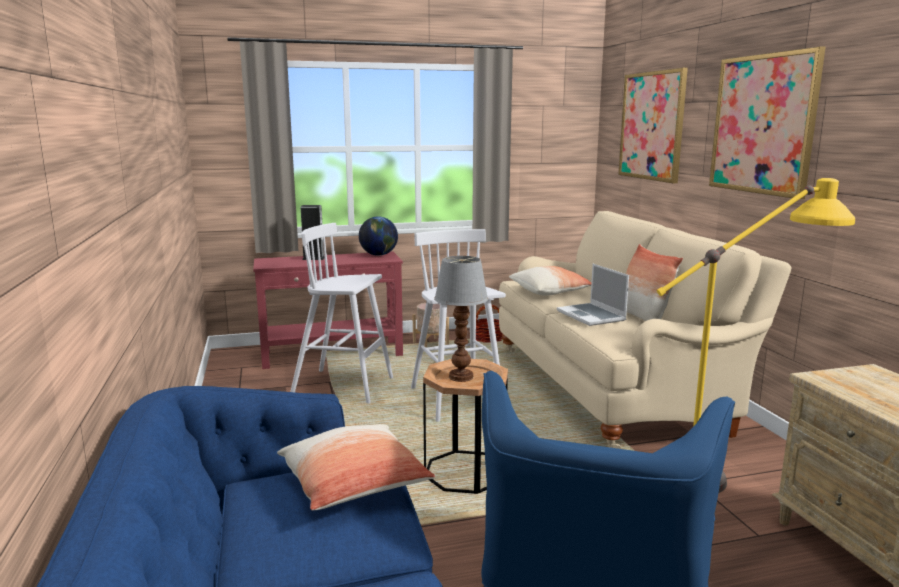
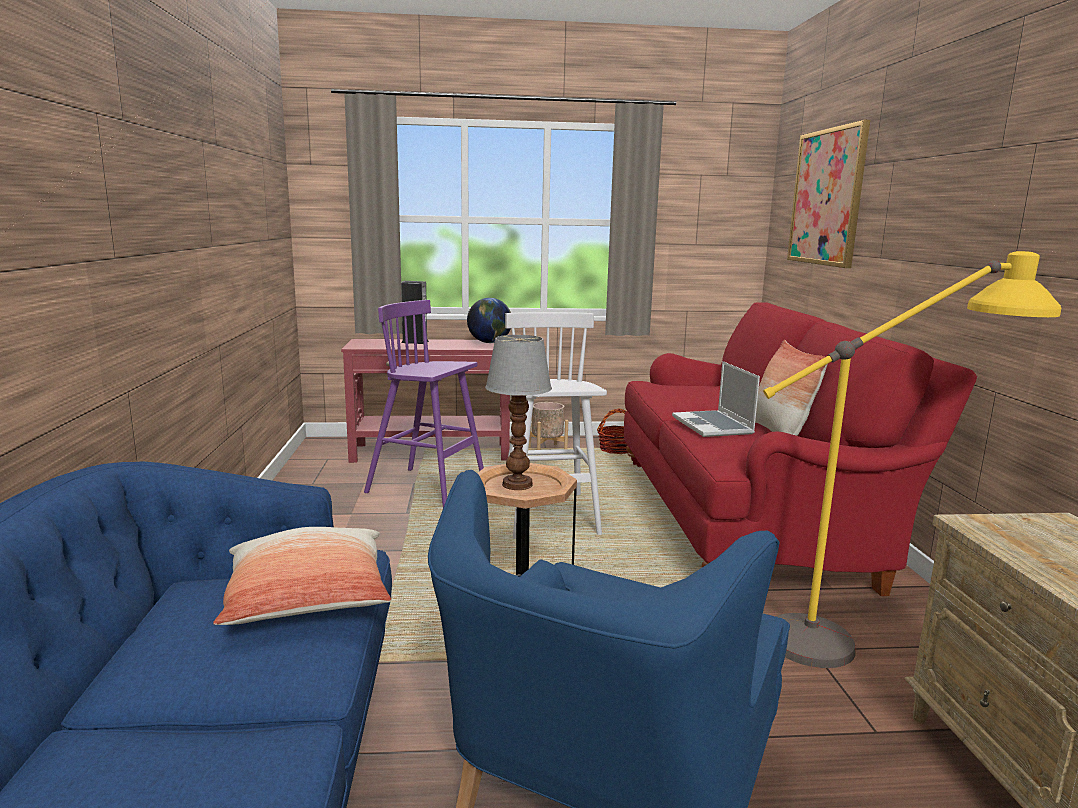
camera: 10 degrees right, 0 degrees up
white stool [290,223,393,403] -> purple stool [364,300,484,508]
beige sofa [499,211,792,449] -> red sofa [624,302,977,596]
pillow [509,266,591,296] -> none
picture [709,46,826,199] -> none

